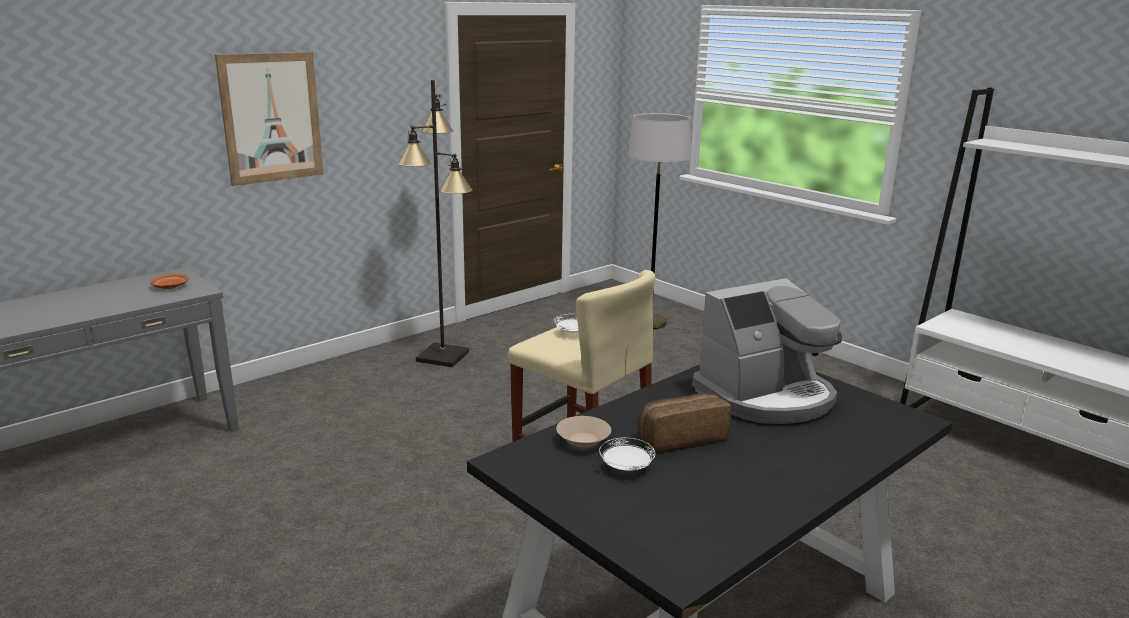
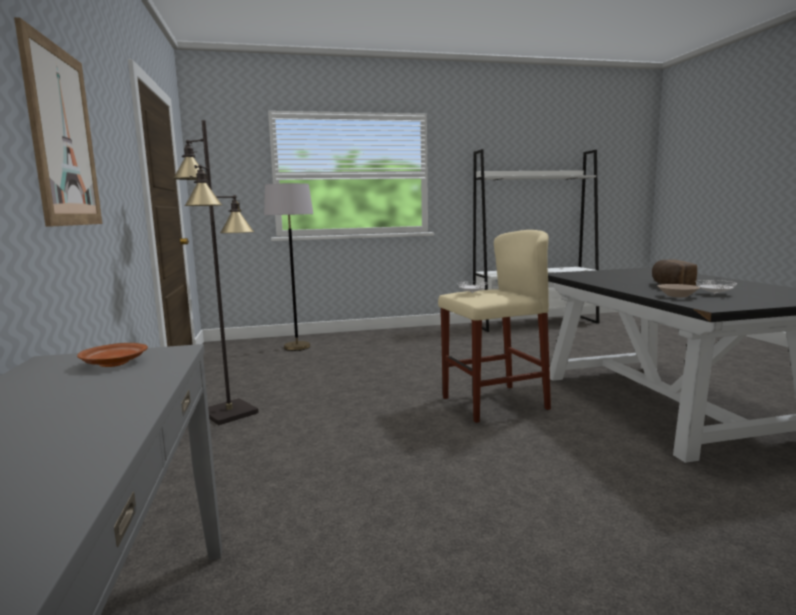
camera: 60 degrees left, 10 degrees down
coffee machine [692,278,842,424] -> none

